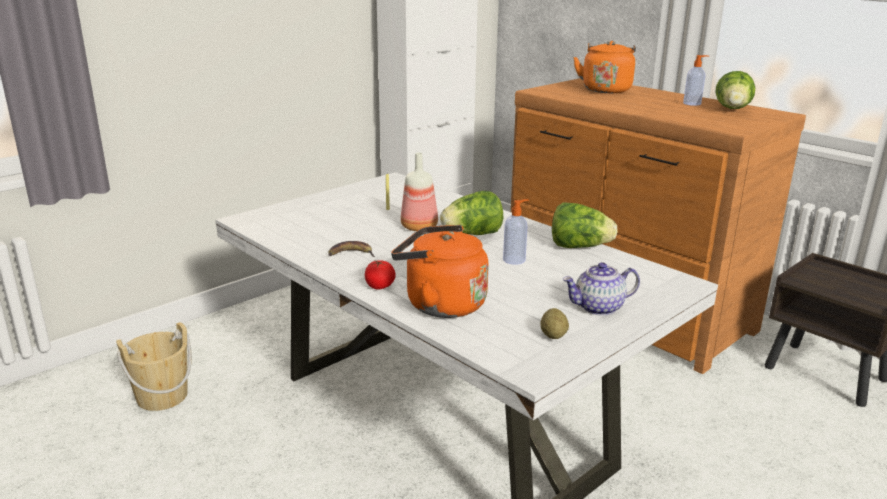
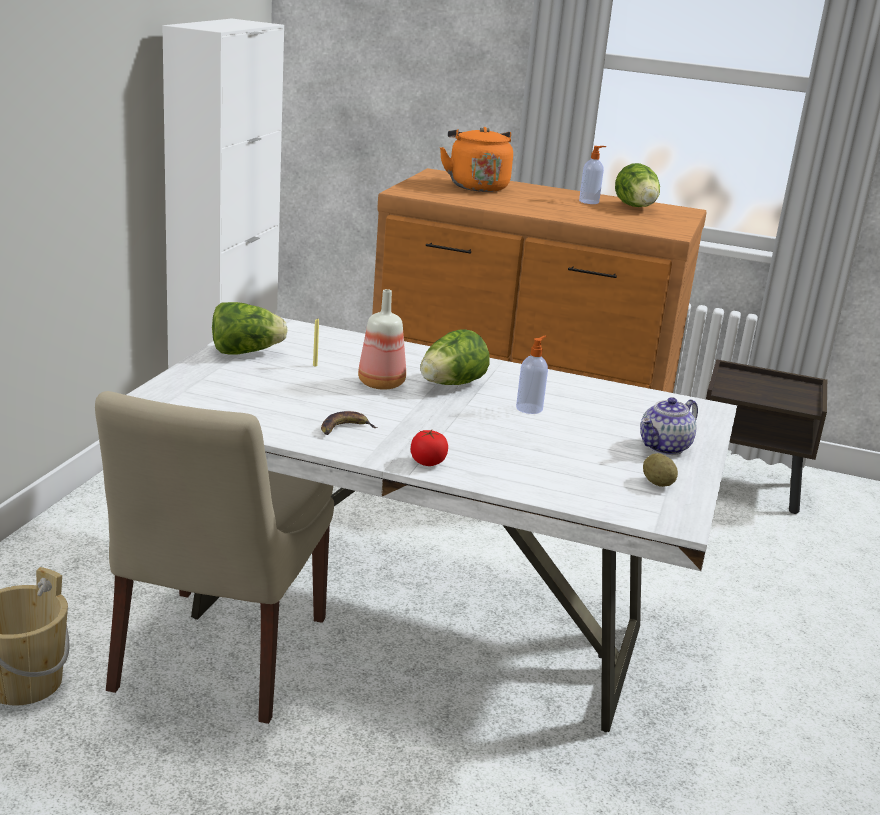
camera: 30 degrees left, 0 degrees up
orange kettle [391,225,489,318] -> none
lettuce [552,202,618,248] -> lettuce moved to [212,302,288,355]
none -> beige chair [95,391,334,724]

